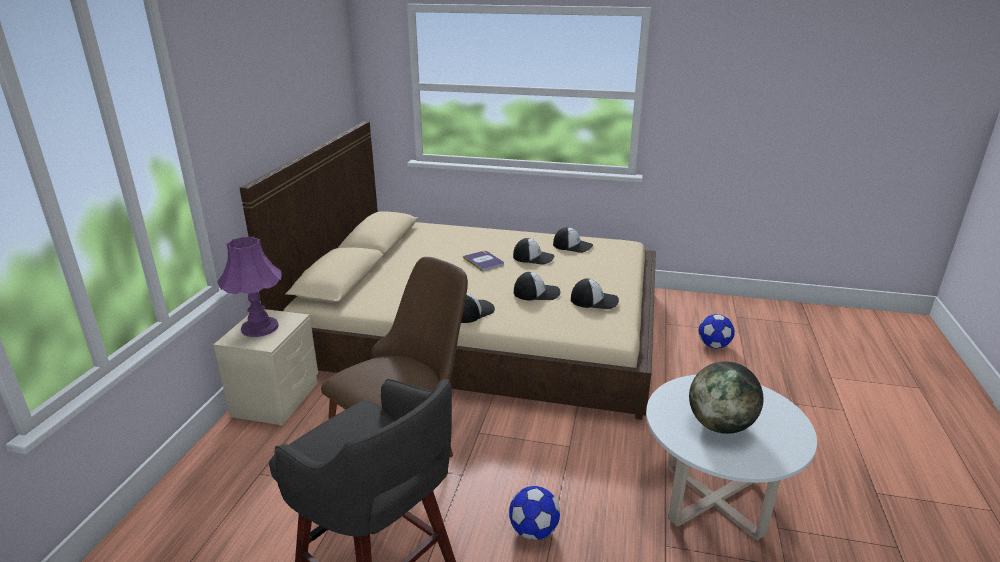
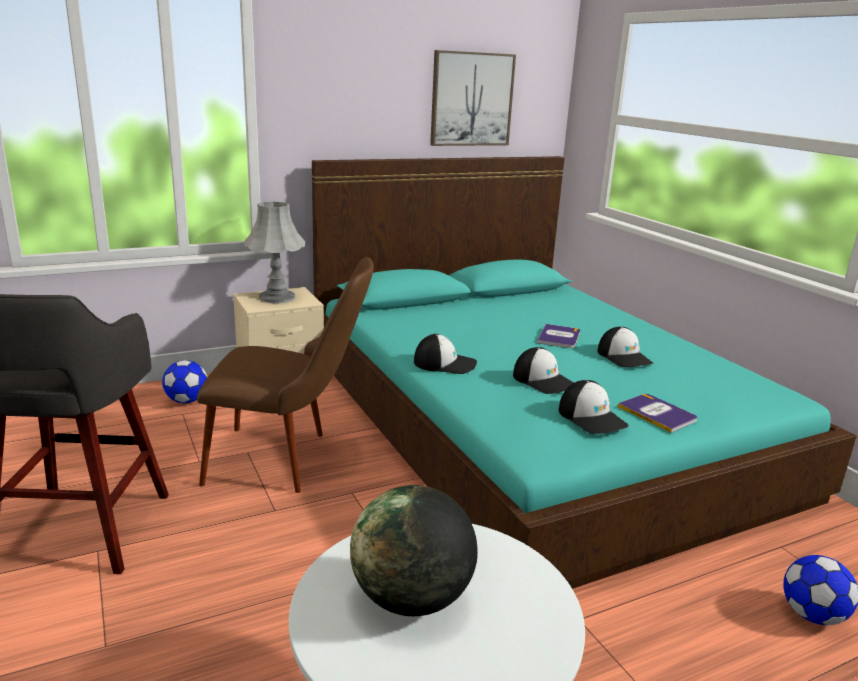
camera: 50 degrees right, 5 degrees down
purple table lamp [217,237,282,337] -> grey table lamp [244,201,305,303]
beige bed [240,121,656,420] -> turquoise bed [312,156,857,589]
football [509,486,560,540] -> football moved to [162,360,207,403]
cap [553,227,593,253] -> none
none -> picture [430,50,516,146]
none -> book [618,394,697,433]

